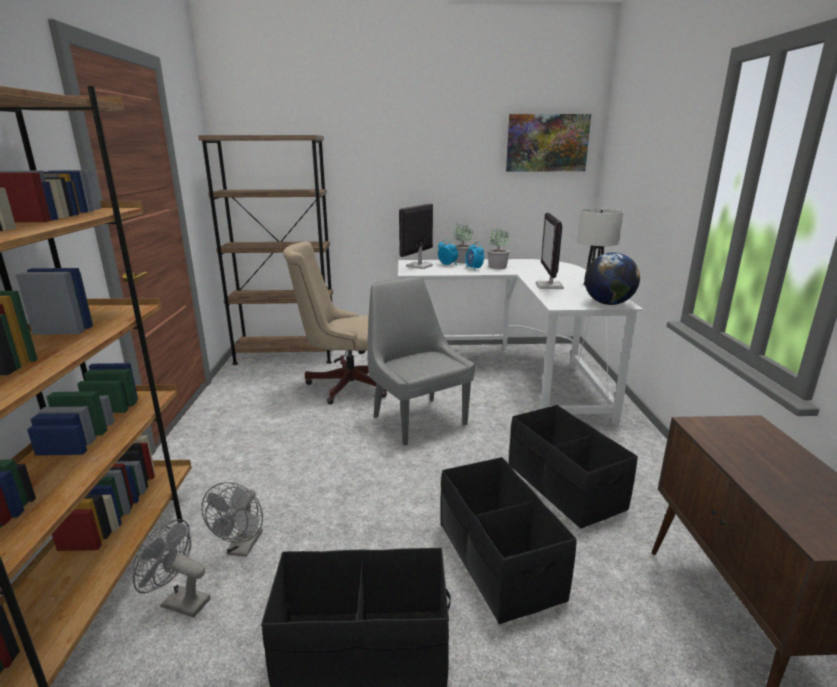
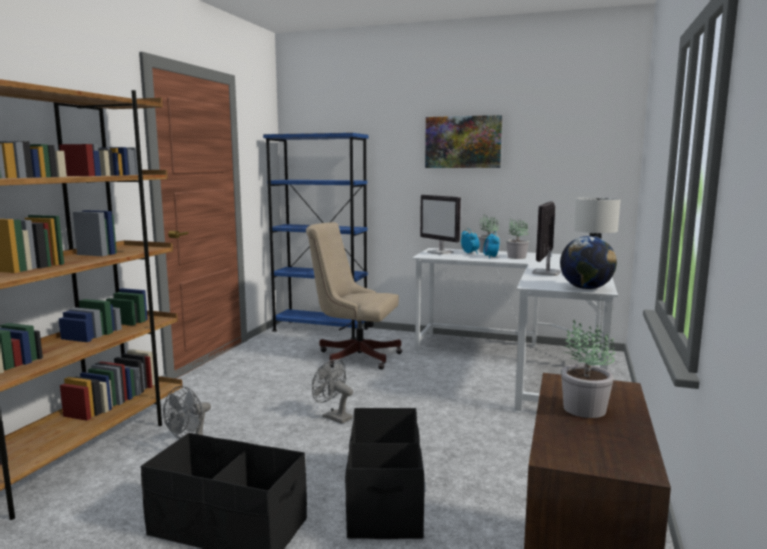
camera: 20 degrees right, 10 degrees down
grey fan [133,519,210,618] -> grey fan moved to [312,359,353,424]
brown bookcase [198,135,333,365] -> blue bookcase [263,133,368,339]
grey chair [367,277,475,445] -> none
monitor [399,203,433,269] -> monitor turned 90 degrees counterclockwise [420,195,461,255]
picture [506,114,591,172] -> picture moved to [425,115,502,168]
black storage box [509,405,638,529] -> none
none -> potted plant [561,319,615,418]

